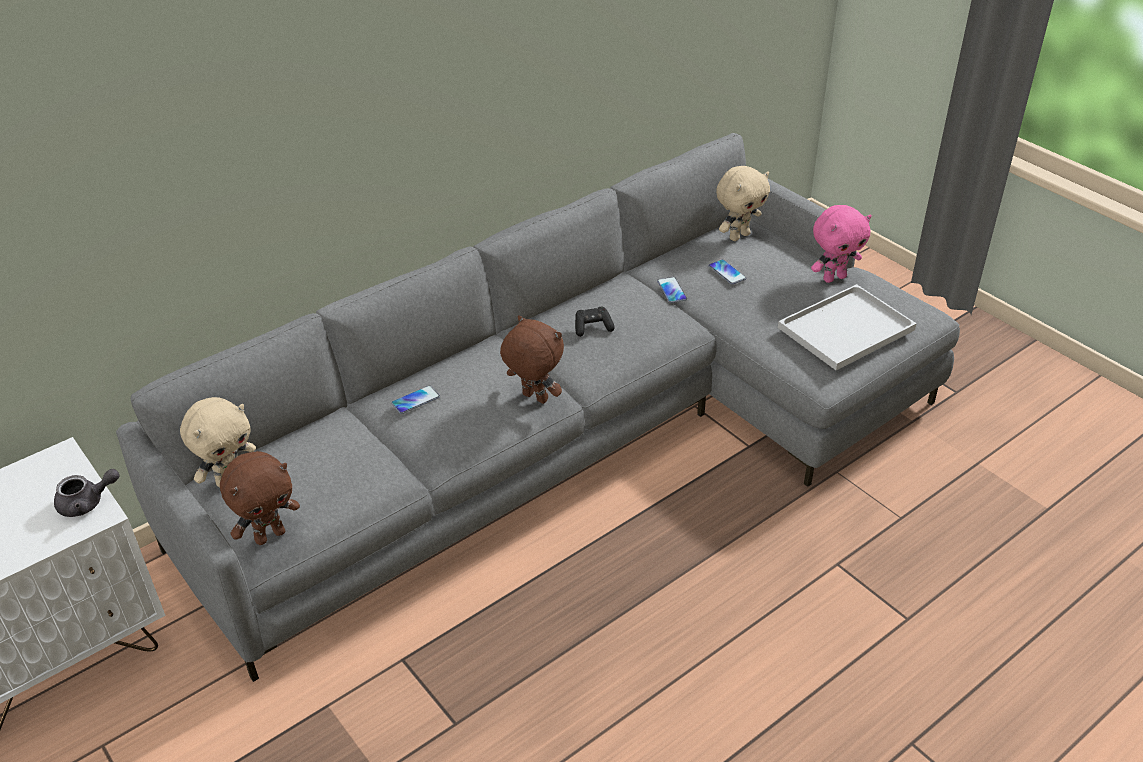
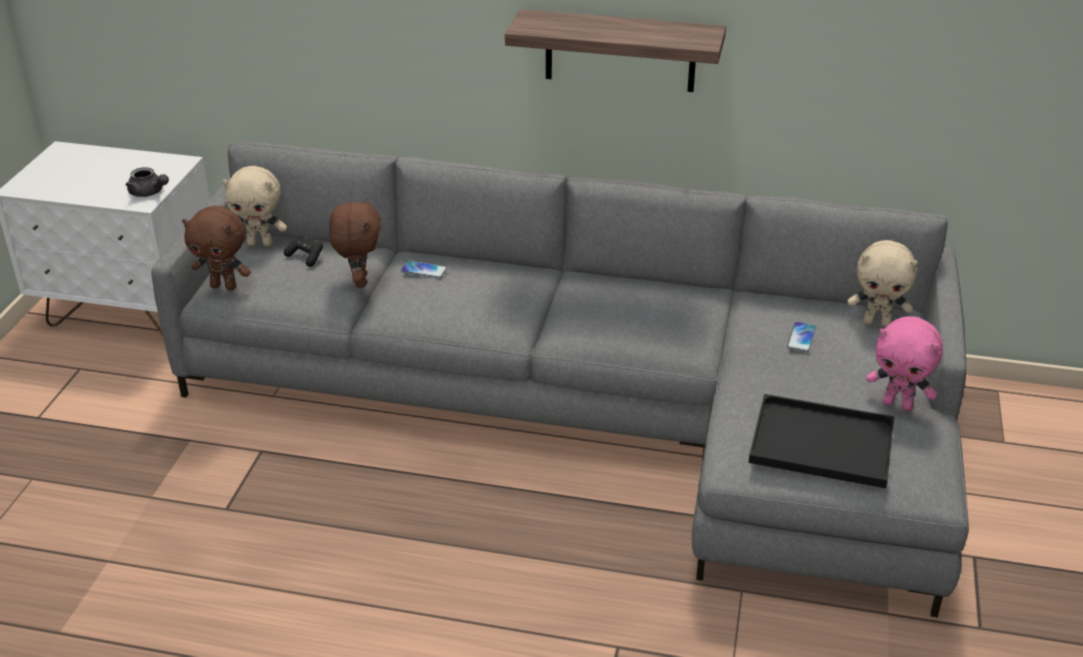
camera: 50 degrees right, 5 degrees down
brown plush toy [500,315,564,404] -> brown plush toy moved to [329,198,381,288]
black game controller [575,307,615,337] -> black game controller moved to [284,235,323,267]
phone [657,277,687,303] -> none
white tray [778,284,917,370] -> black tray [748,394,894,488]
none -> shelf [505,9,726,92]

